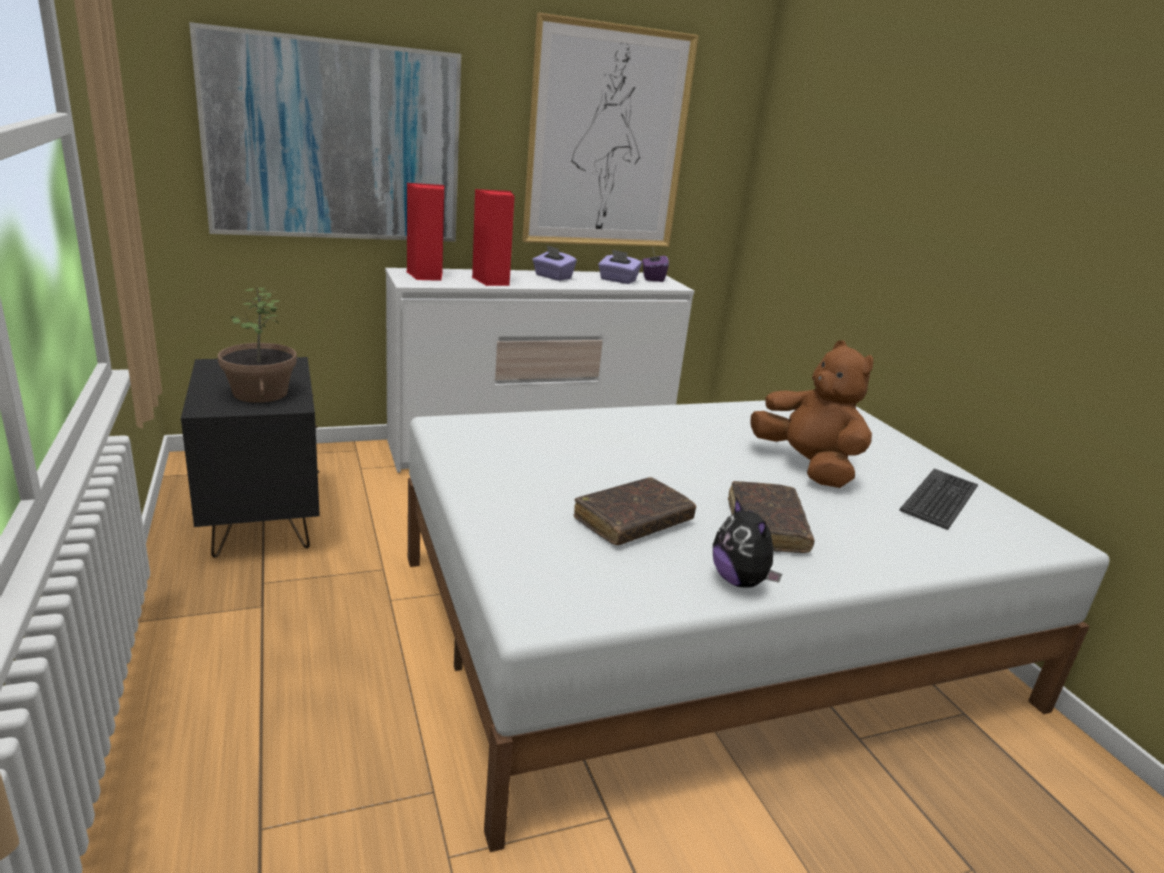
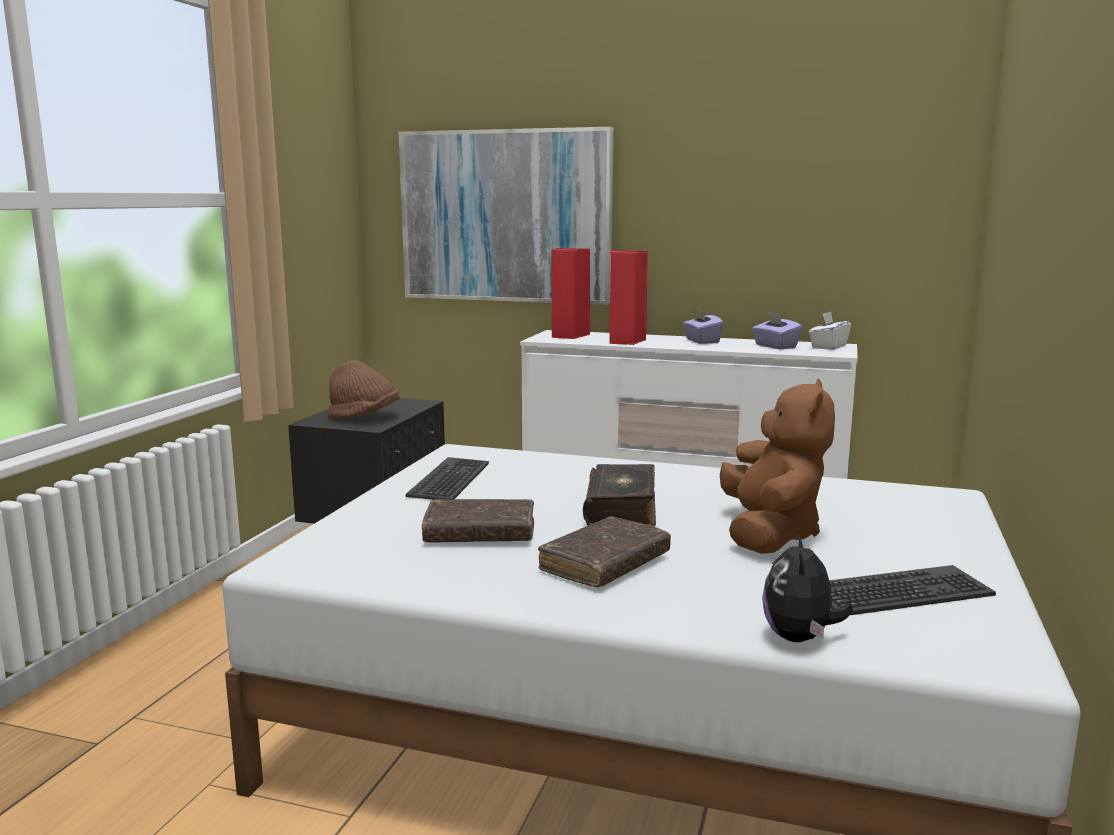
camera: 40 degrees right, 10 degrees down
potted plant [218,287,297,403] -> brown hat [328,360,399,419]
picture [522,13,699,247] -> none
purple tissue box [642,250,669,282] -> white tissue box [809,312,851,350]
plush toy [713,498,782,588] -> plush toy moved to [762,532,853,642]
none -> keyboard [406,457,489,500]
none -> book [583,464,656,526]

